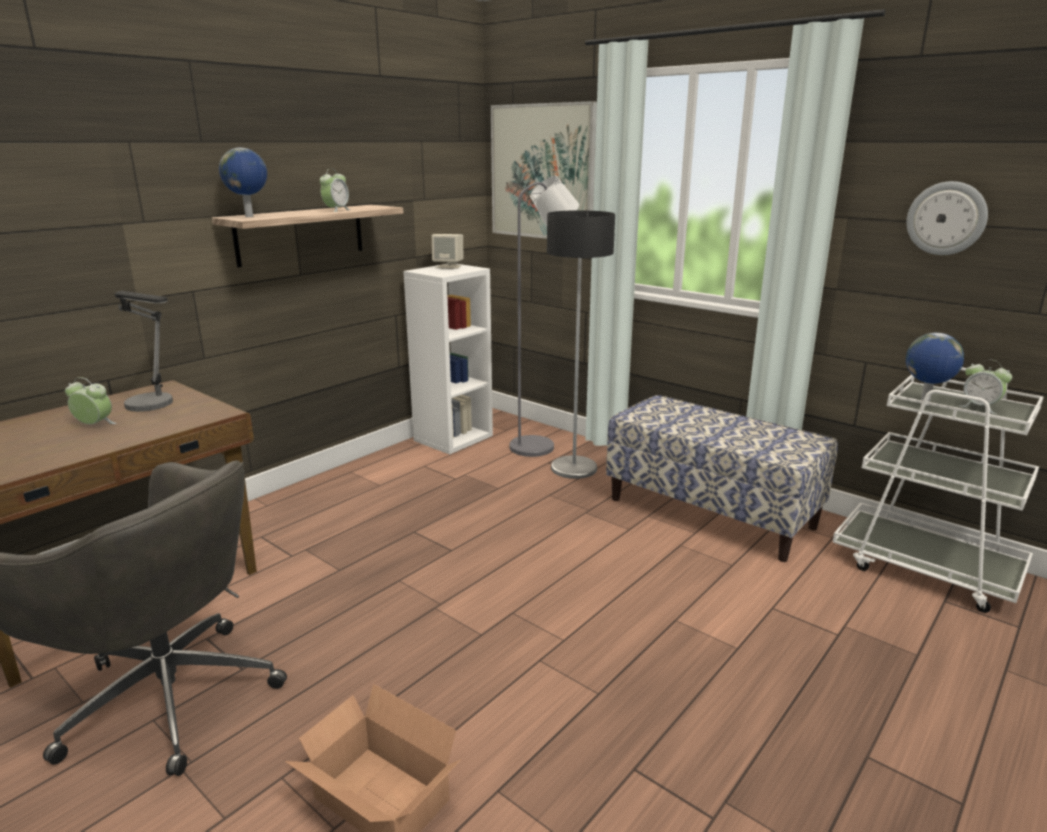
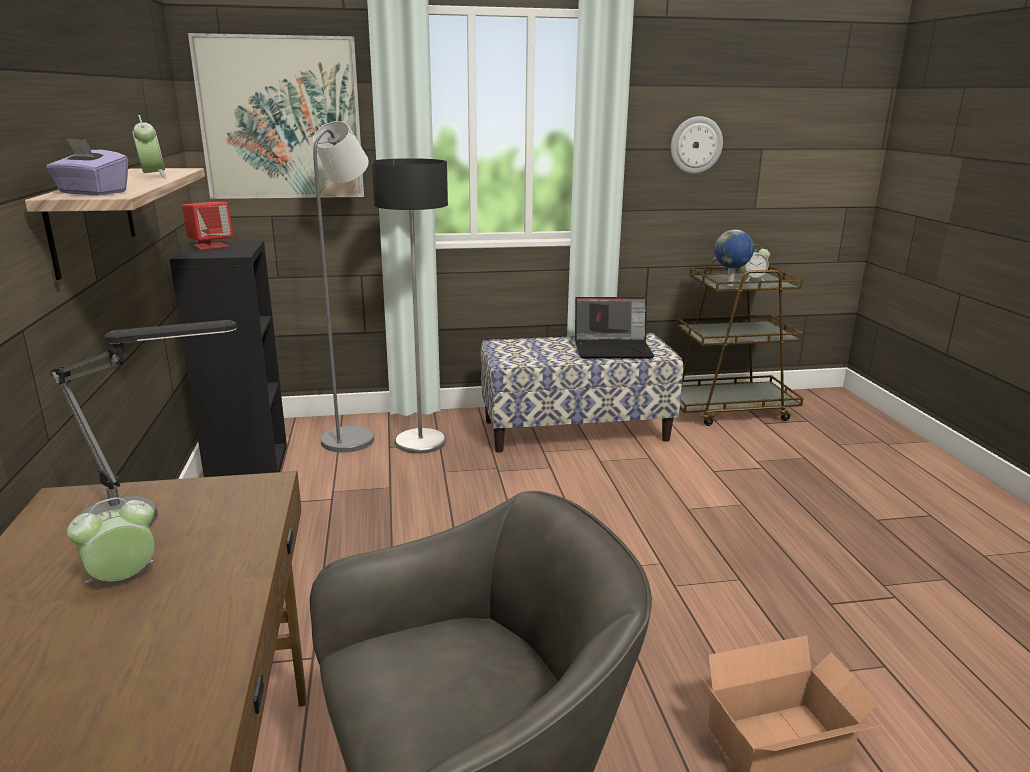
camera: 50 degrees left, 0 degrees up
globe [219,148,267,217] -> purple tissue box [46,138,128,196]
white bookcase [403,264,493,455] -> black bookcase [169,241,287,477]
beige speaker [432,234,463,269] -> red speaker [182,202,233,250]
white cart [833,367,1043,613] -> brown cart [677,257,803,426]
none -> laptop [575,297,654,358]

